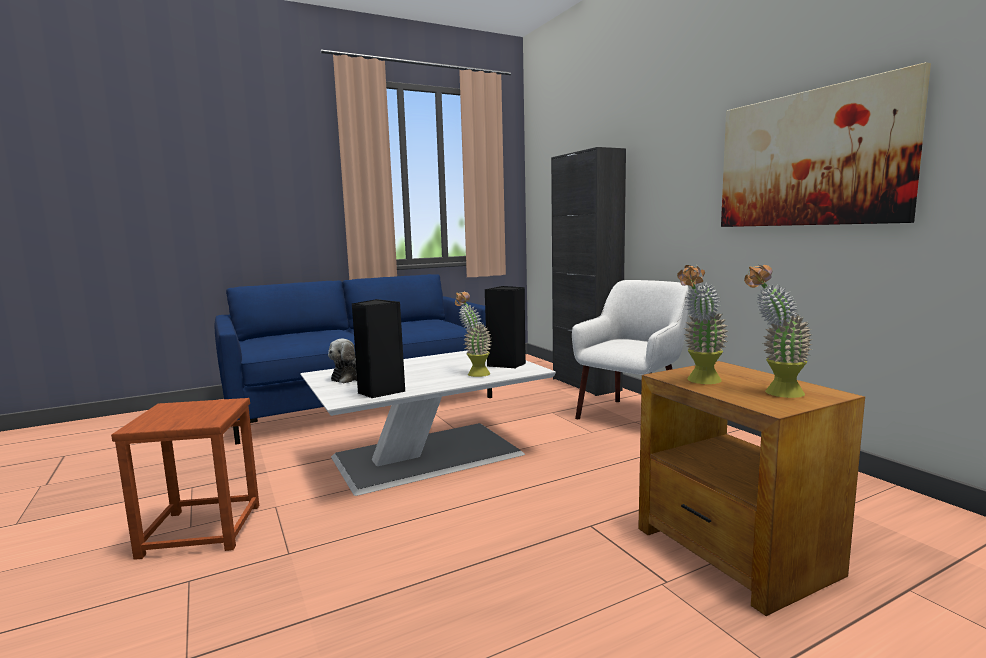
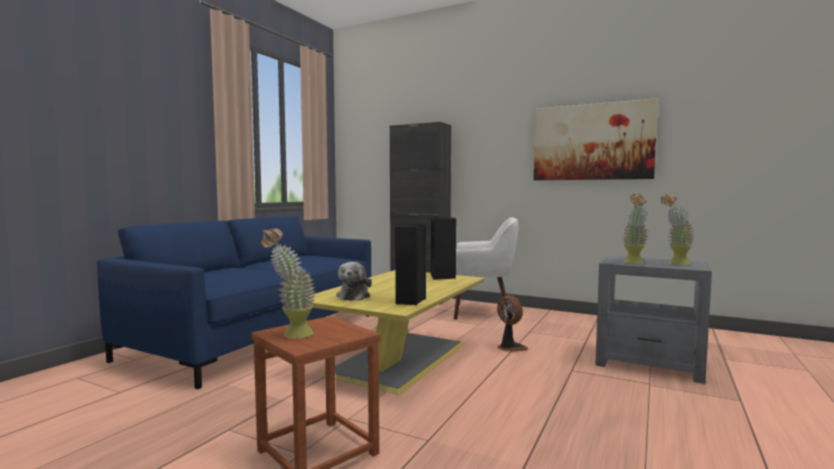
camera: 35 degrees left, 5 degrees down
white coffee table [300,350,556,496] -> yellow coffee table [311,270,485,395]
potted plant [455,292,492,377] -> potted plant moved to [262,229,316,339]
white armchair [572,280,689,419] -> white armchair turned 90 degrees clockwise [454,217,518,320]
brown side table [638,361,865,616] -> grey side table [595,256,712,384]
none -> fan [497,295,529,351]

